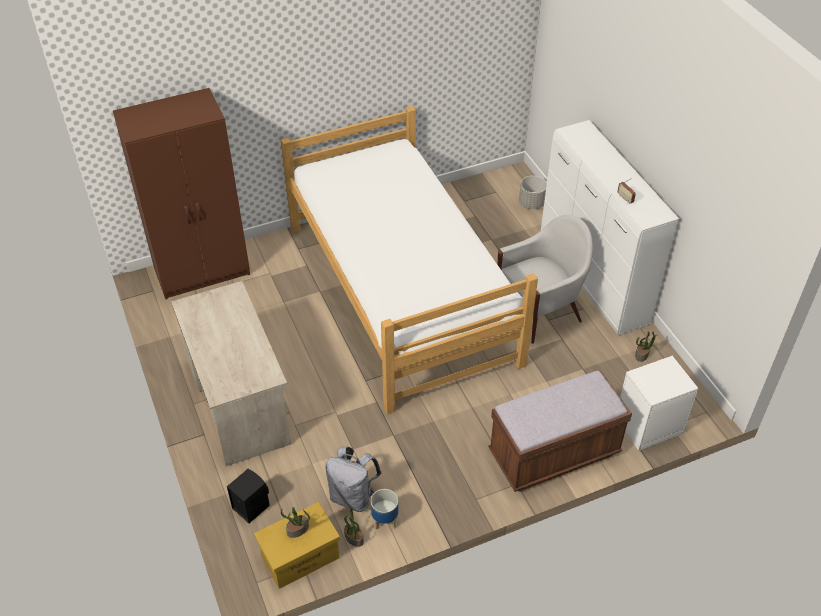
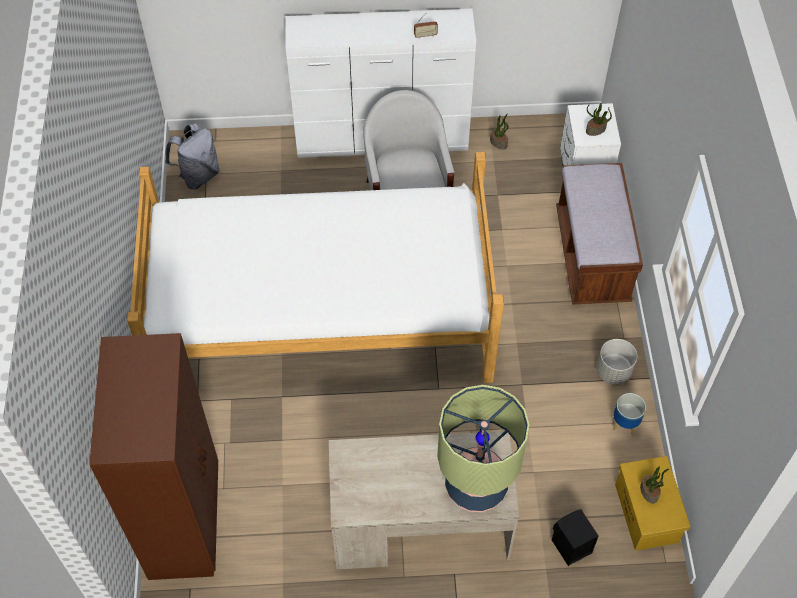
camera: 70 degrees left, 10 degrees up
grey backpack [325,447,382,512] -> grey backpack moved to [165,123,220,190]
potted plant [344,509,364,547] -> potted plant moved to [586,103,612,136]
grey planter [519,176,547,209] -> grey planter moved to [596,339,637,385]
none -> table lamp [437,385,529,512]

